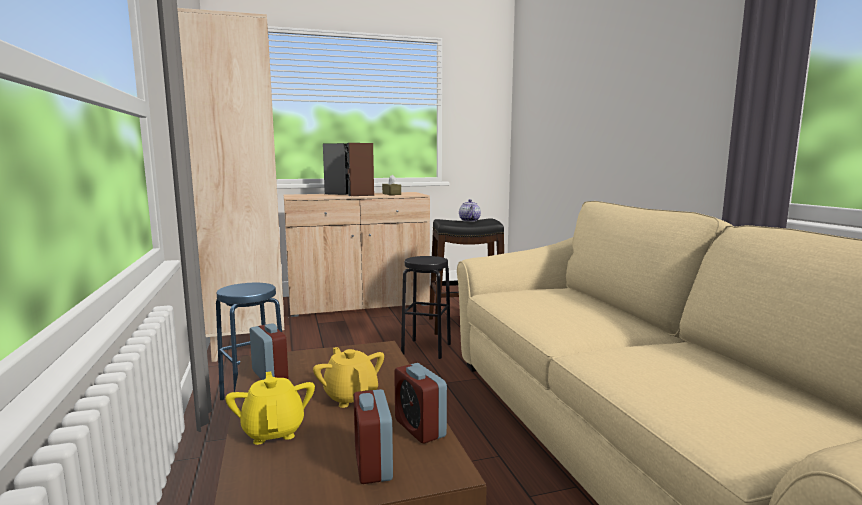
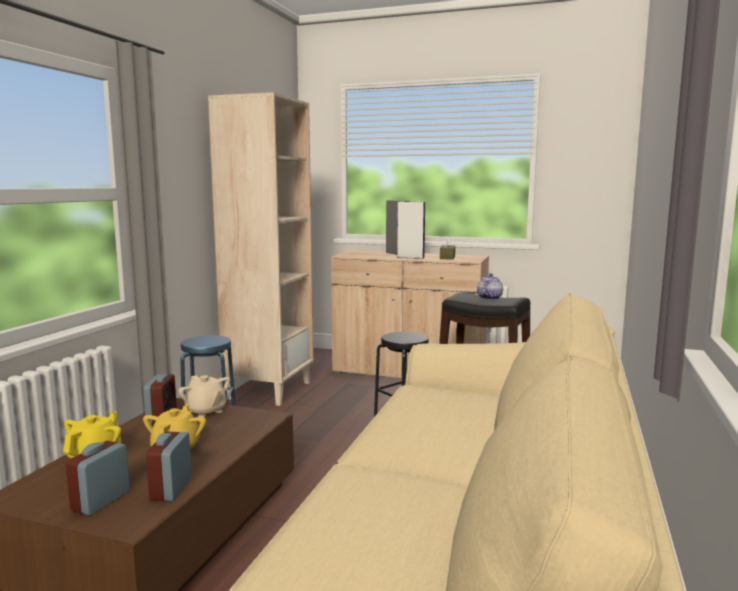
camera: 35 degrees right, 0 degrees up
brown speaker [347,143,374,196] -> white speaker [397,202,425,259]
none -> beige teapot [178,375,230,417]

